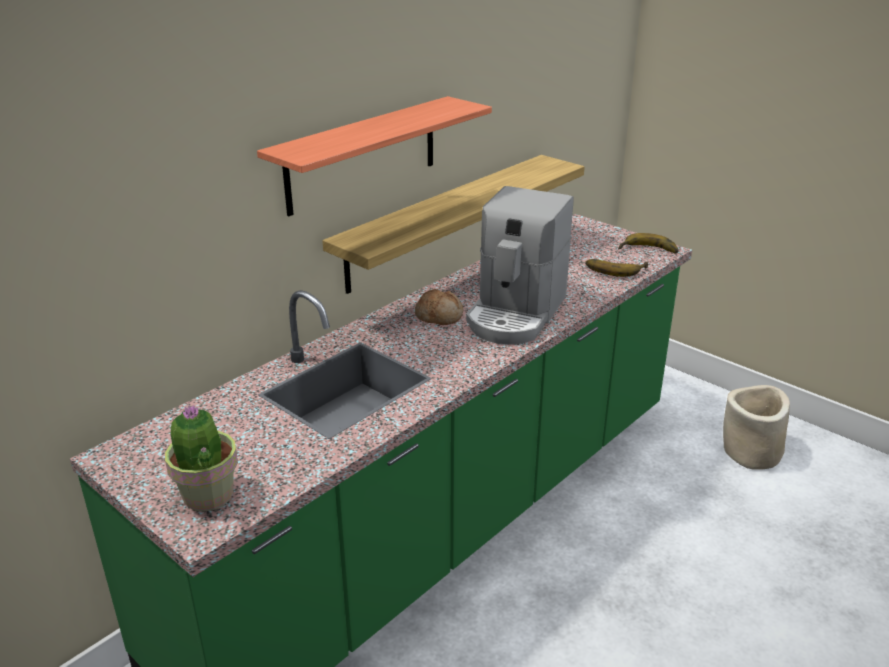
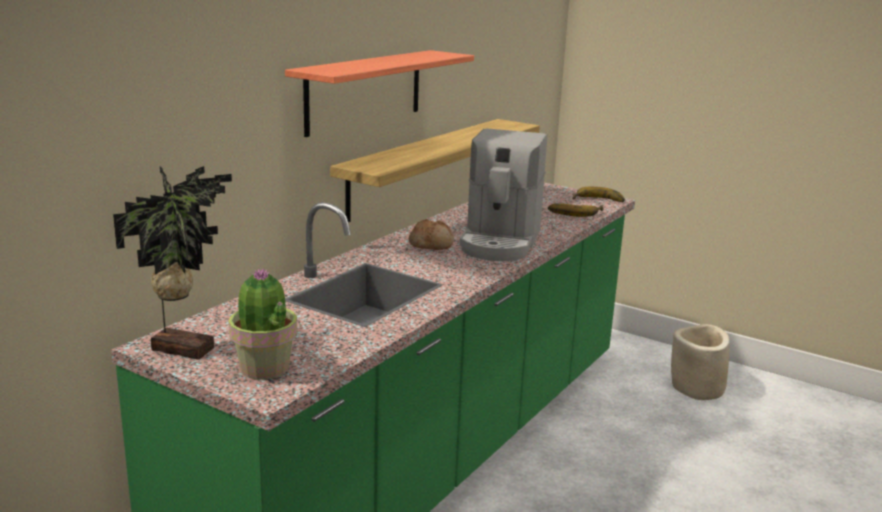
camera: 10 degrees left, 10 degrees down
none -> potted plant [113,166,232,360]

